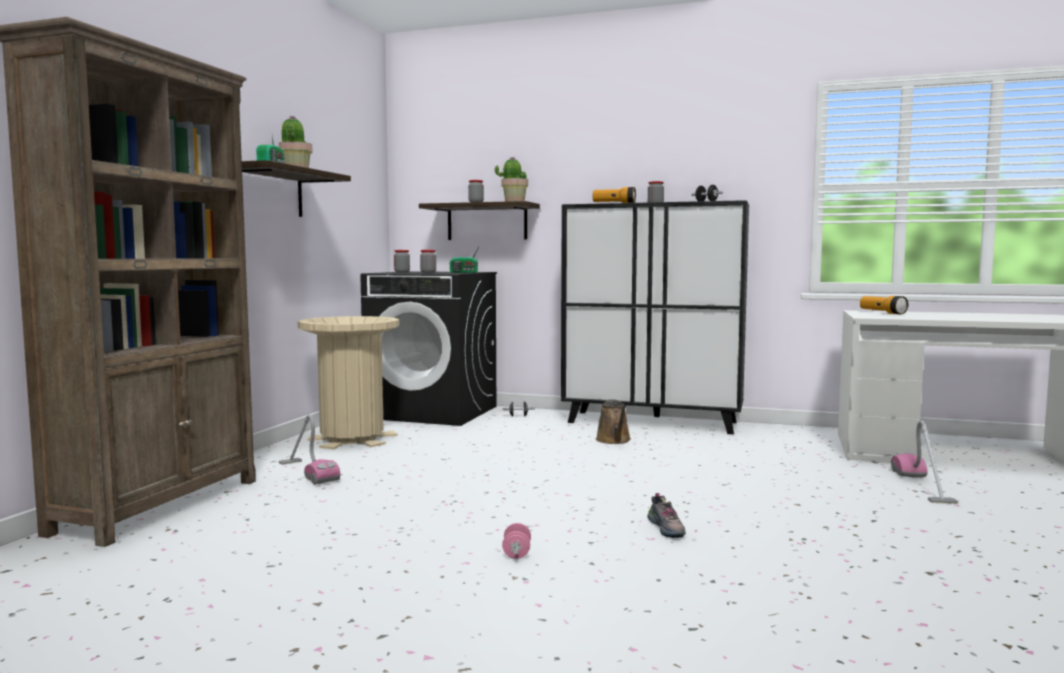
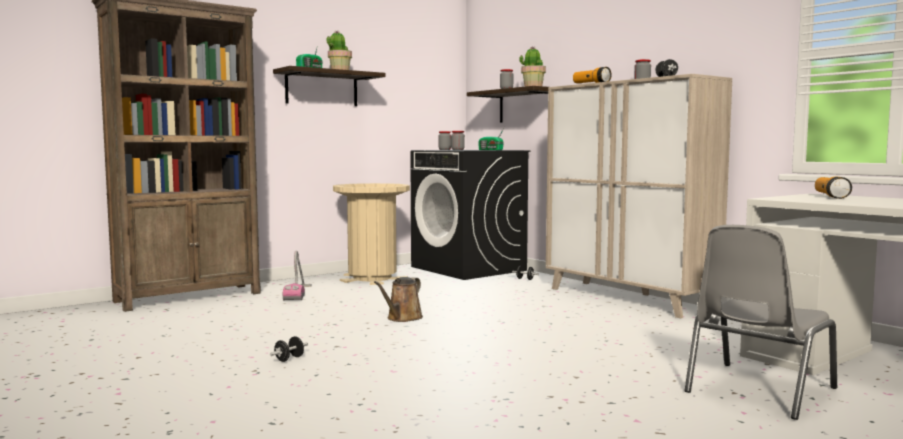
camera: 35 degrees right, 0 degrees up
pink dumbbell [502,523,531,559] -> black dumbbell [270,336,308,362]
black cabinet [561,200,749,434] -> beige cabinet [546,74,732,318]
brown watering can [596,399,631,444] -> brown watering can moved to [374,277,423,322]
shoe [647,493,686,538] -> none
vacuum cleaner [891,420,958,504] -> grey chair [684,225,837,420]

